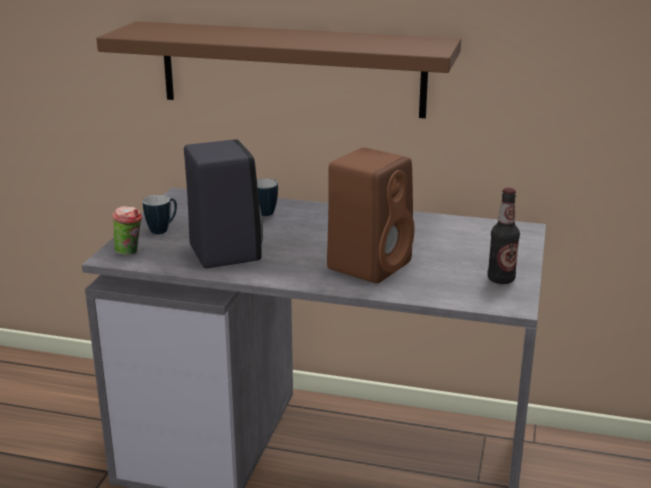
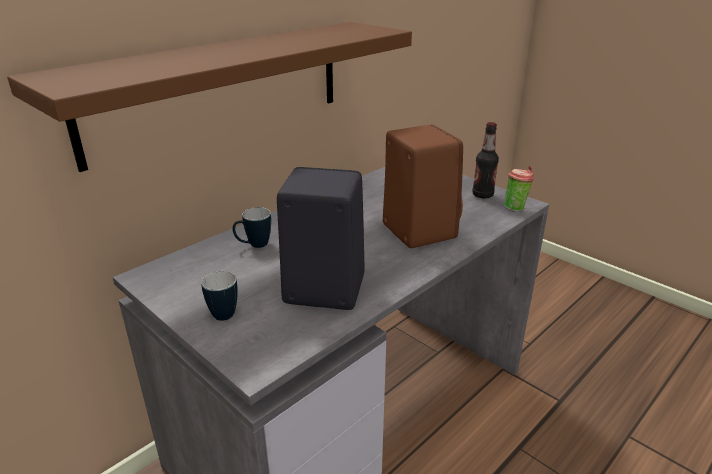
camera: 60 degrees left, 5 degrees up
cup [112,206,142,255] -> cup moved to [504,166,534,212]

